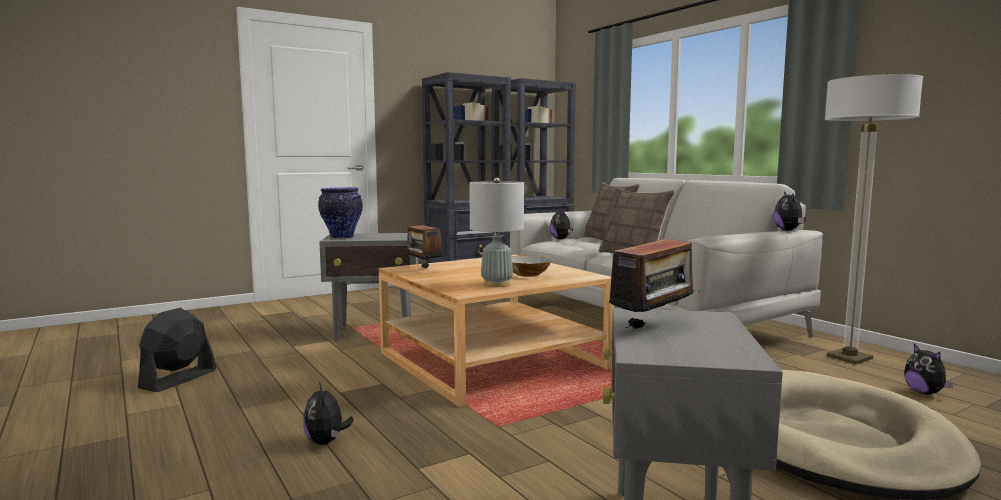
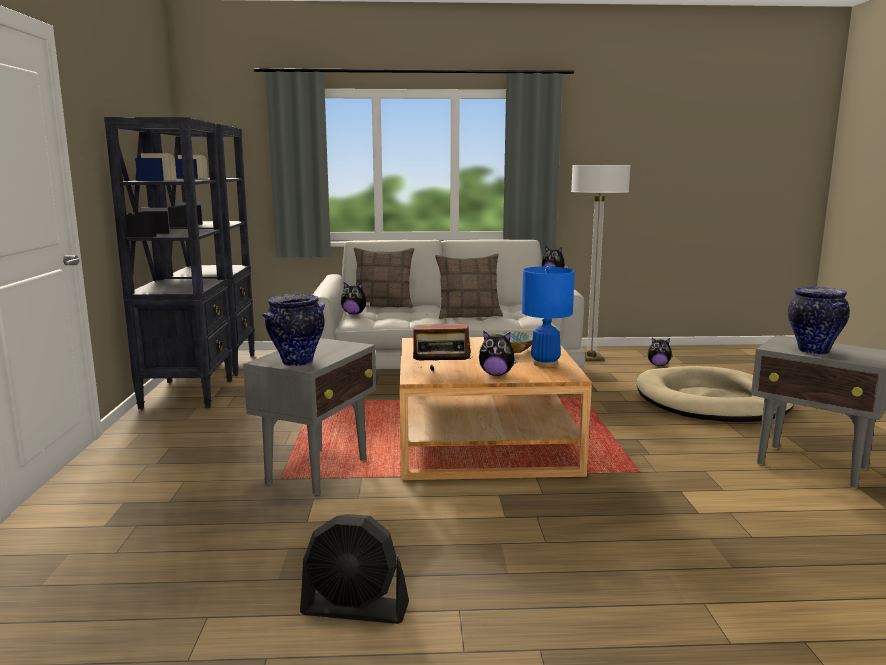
camera: 60 degrees left, 5 degrees up
black fan [138,308,216,392] -> black fan turned 45 degrees counterclockwise [300,514,409,624]
plush toy [303,383,353,445] -> plush toy moved to [479,331,519,376]
grey table lamp [469,178,524,287] -> blue table lamp [522,266,575,367]
radio [601,225,700,329] -> vase [788,287,850,355]

